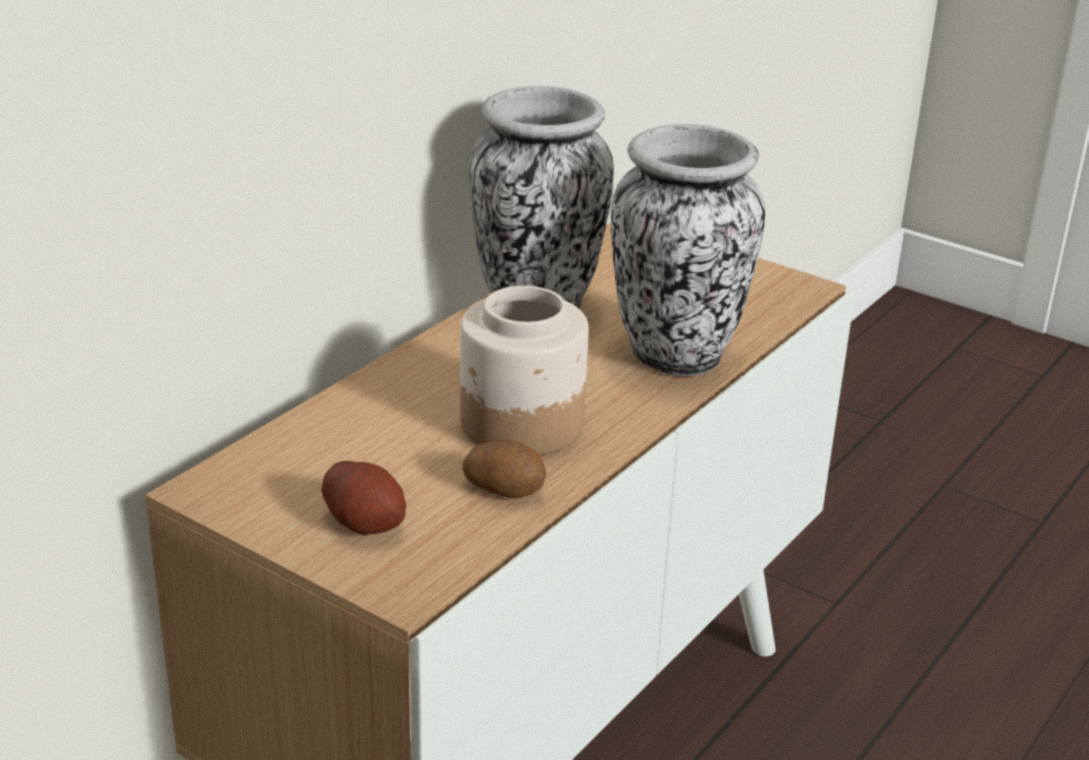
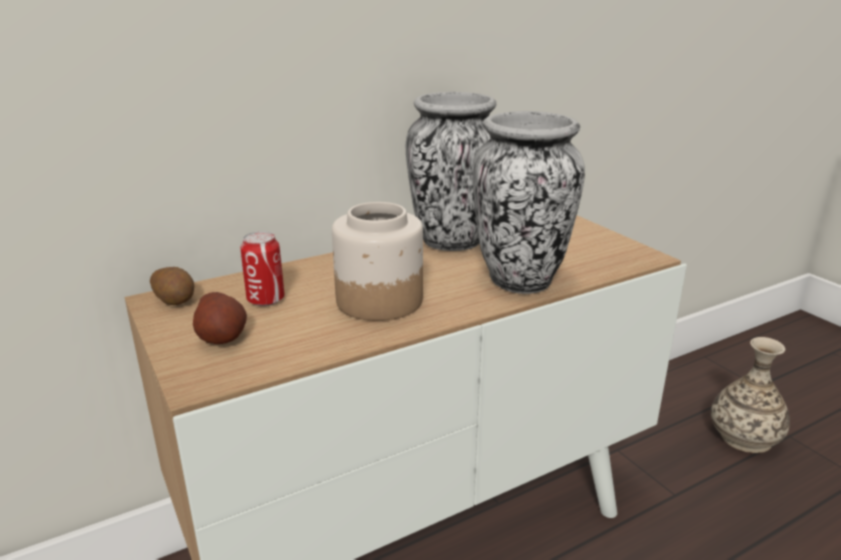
camera: 25 degrees right, 5 degrees down
potato [462,439,546,498] -> potato moved to [150,267,194,305]
none -> can [241,231,285,306]
none -> vase [711,337,790,453]

